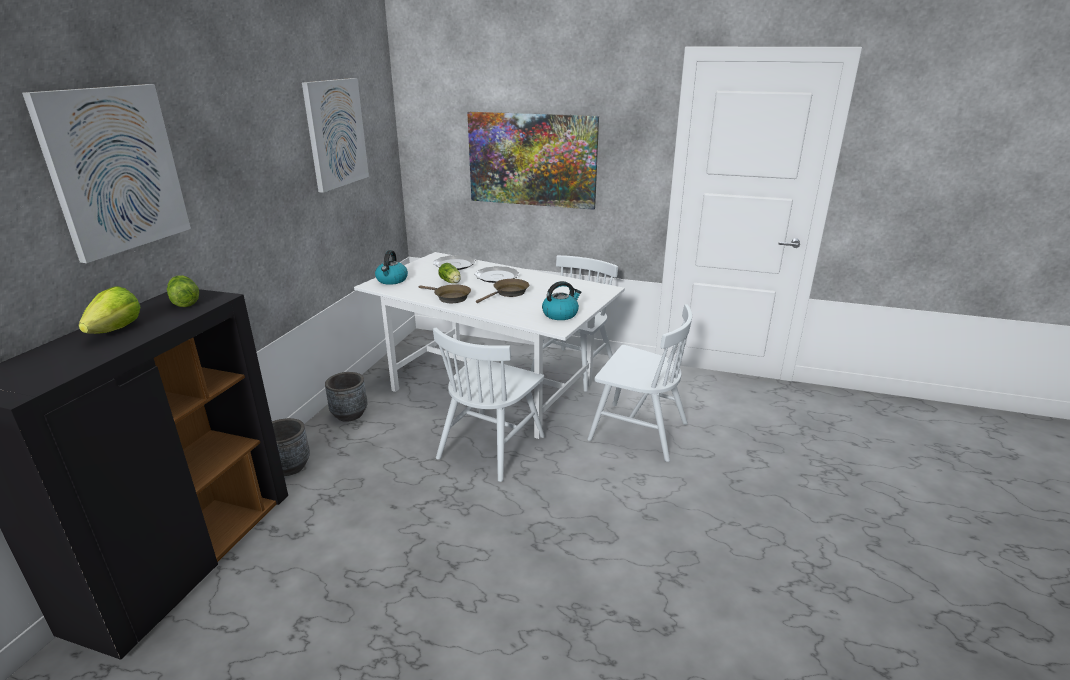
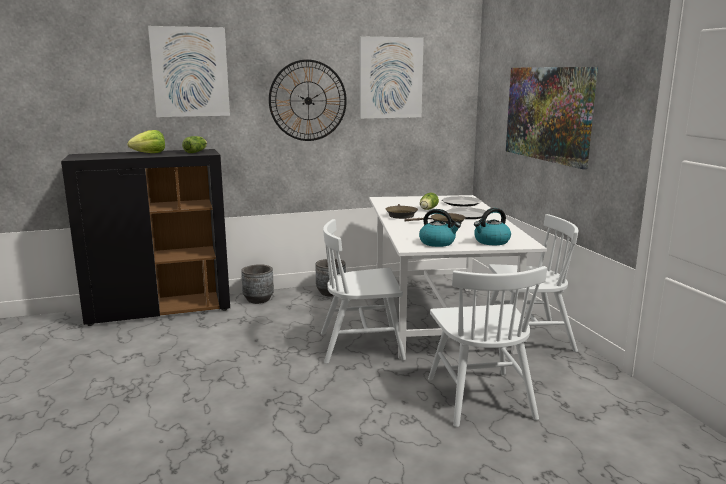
camera: 55 degrees right, 10 degrees down
kettle [375,250,408,285] -> kettle moved to [474,208,511,245]
none -> wall clock [269,59,347,141]

